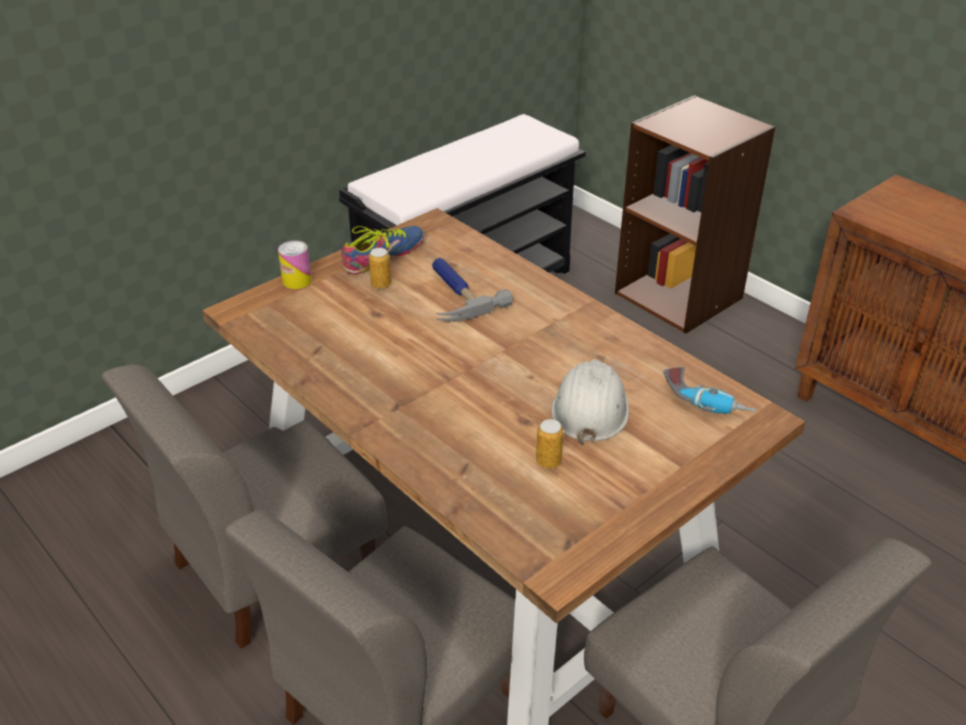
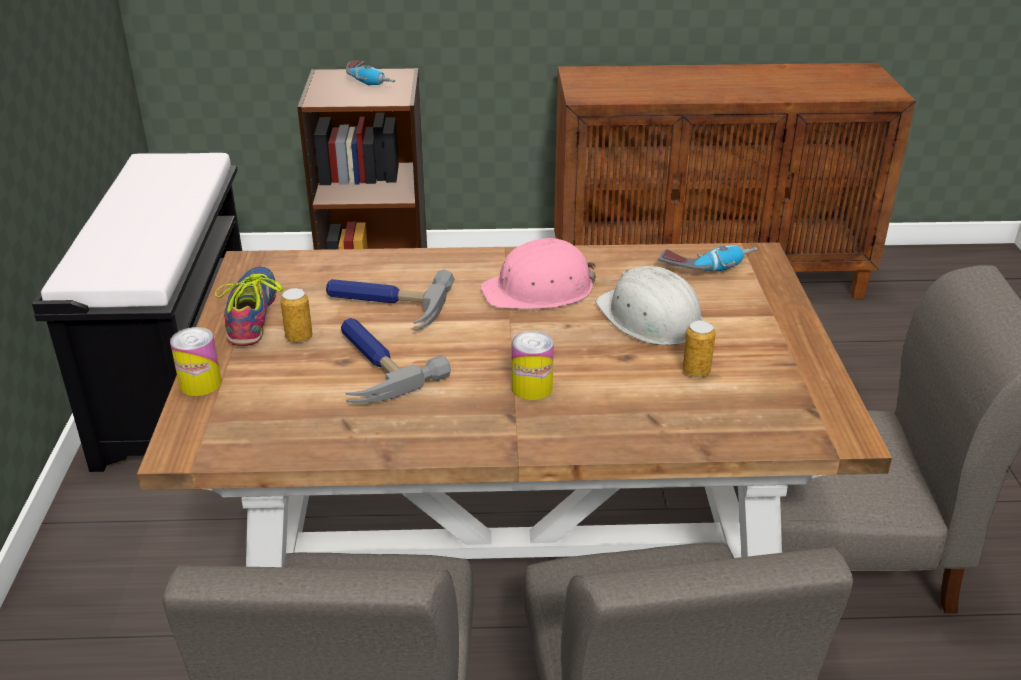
camera: 50 degrees left, 5 degrees down
none -> hammer [341,318,451,403]
none -> power drill [346,60,395,86]
none -> pink hard hat [480,238,596,309]
none -> can [512,331,554,400]

